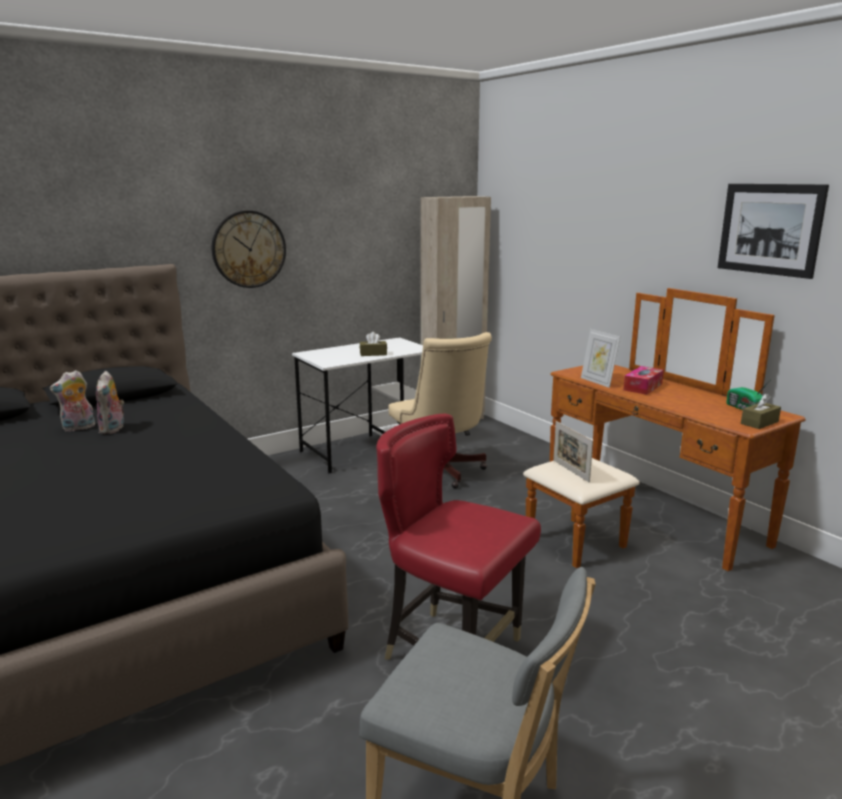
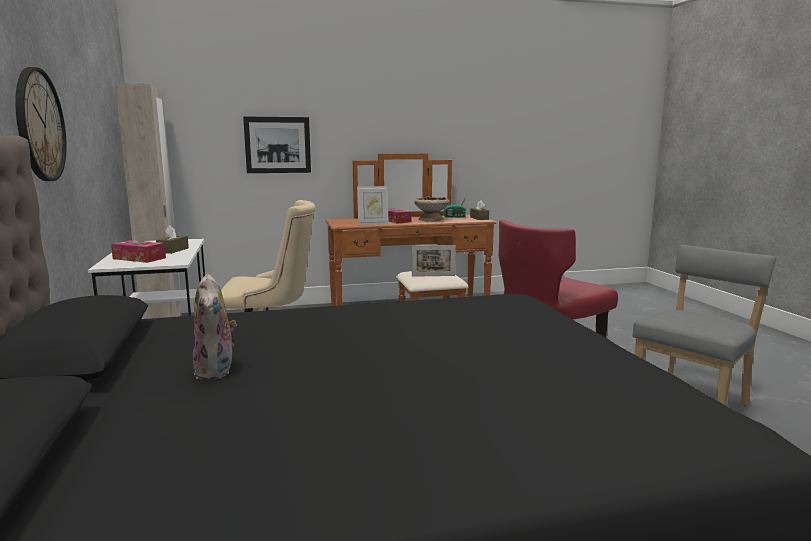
camera: 70 degrees left, 5 degrees down
plush toy [96,371,124,434] -> none
picture [718,184,829,279] -> picture moved to [243,117,311,173]
none -> tissue box [111,240,166,263]
none -> beige bowl [415,196,450,221]

